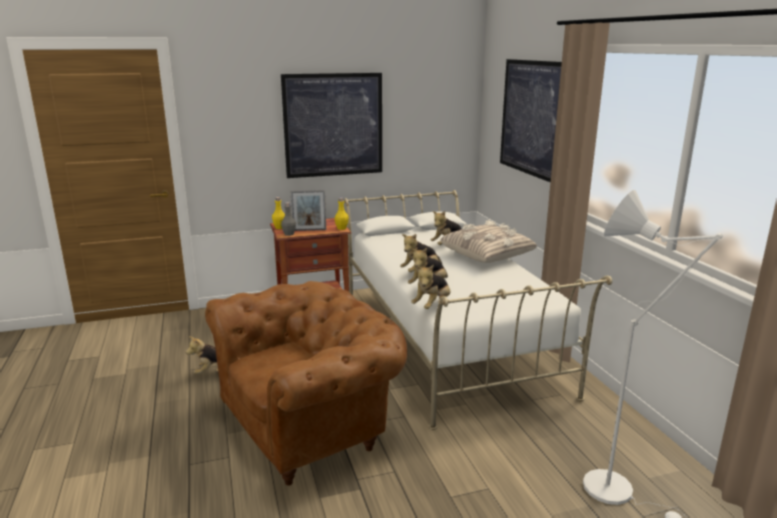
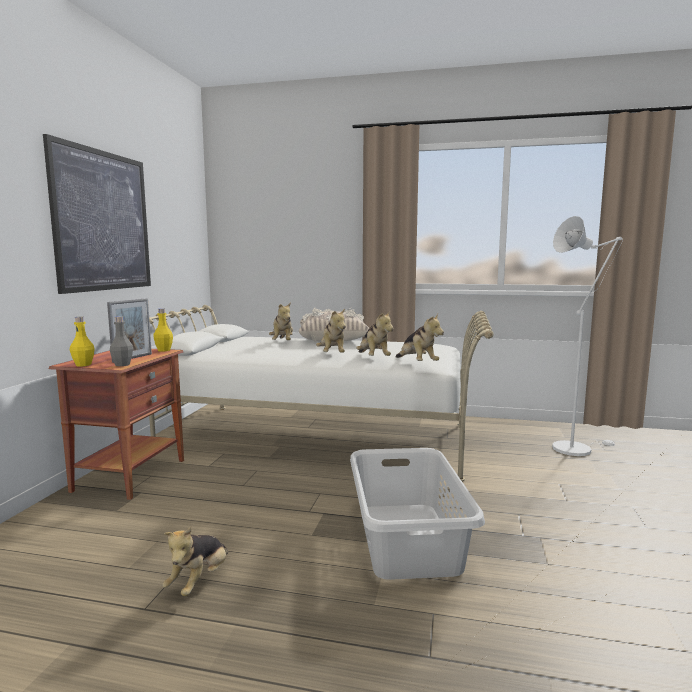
camera: 60 degrees left, 10 degrees down
brown armchair [205,281,407,486] -> grey laundry basket [350,448,485,580]
picture [500,59,562,182] -> none

